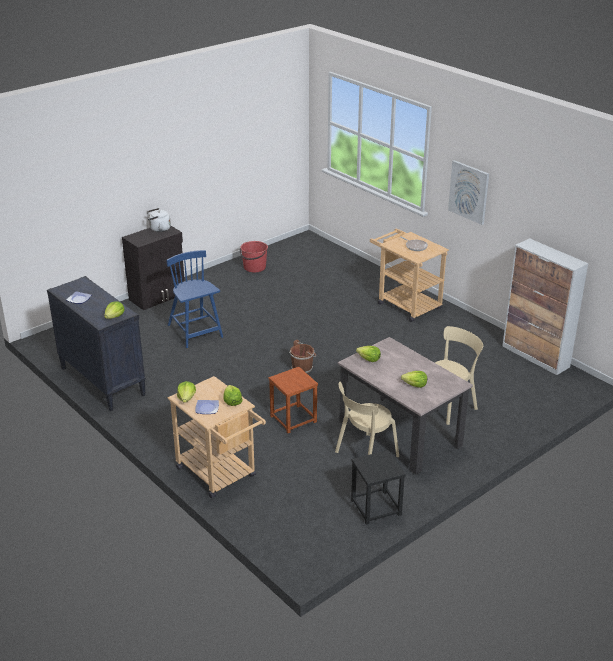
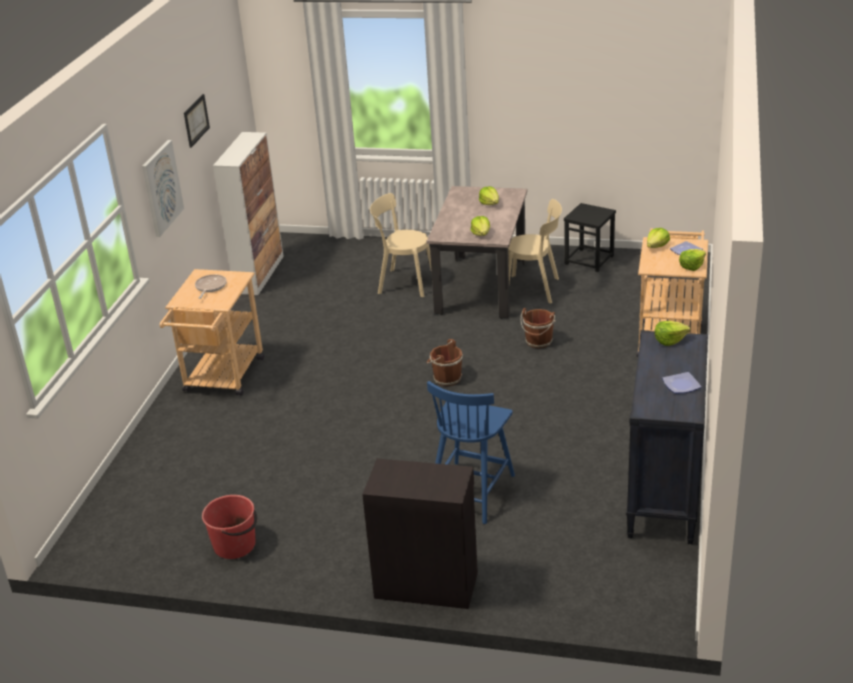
camera: 125 degrees left, 0 degrees up
white kettle [147,208,171,232] -> none
brown stool [269,367,318,433] -> brown bucket [521,308,555,348]
none -> picture [184,94,210,148]

